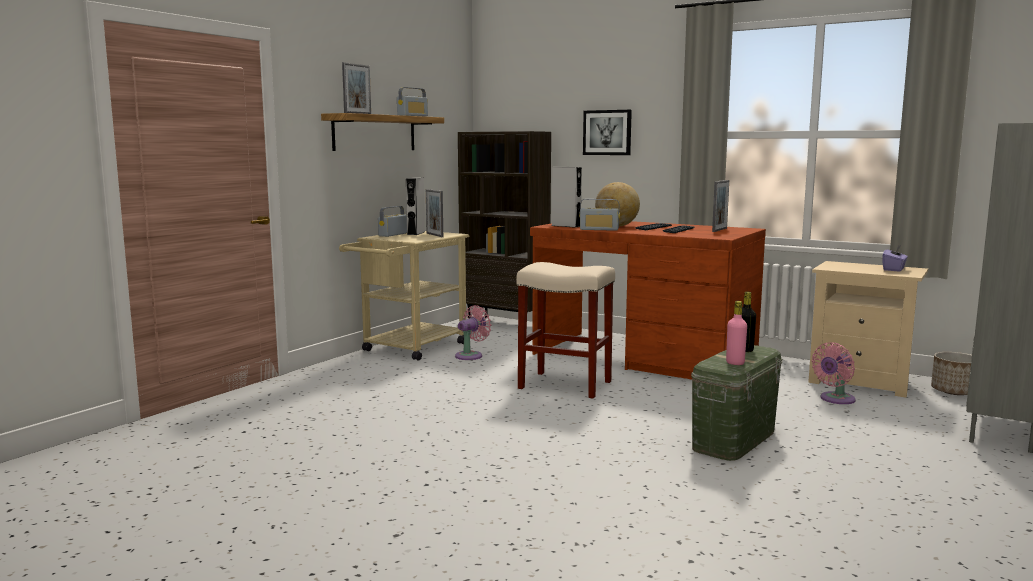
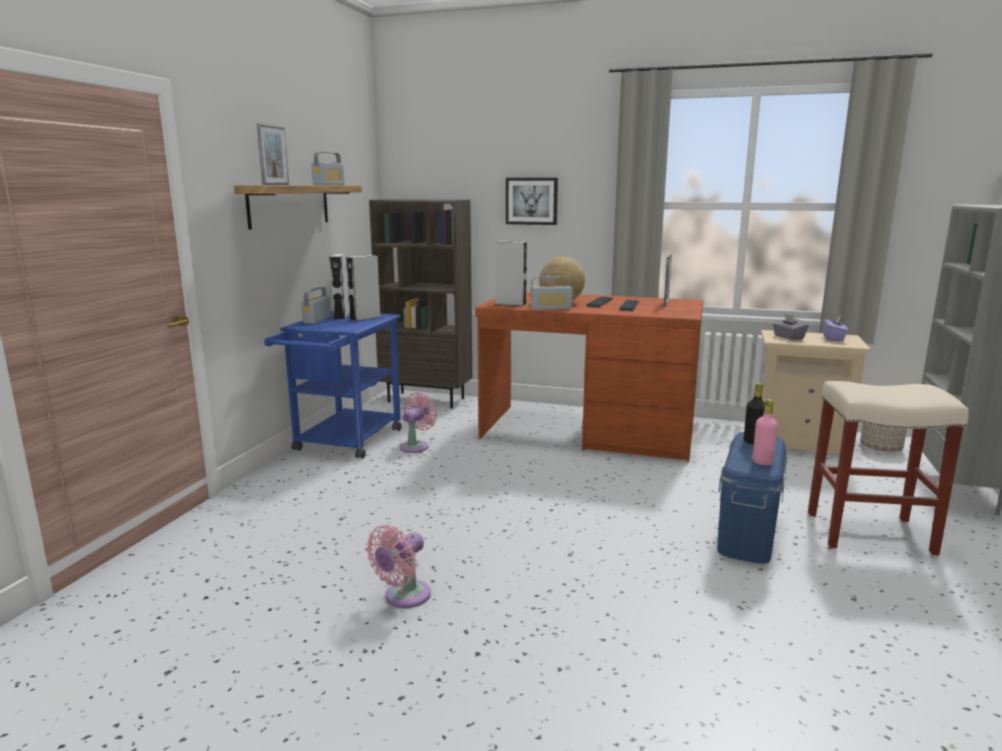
camera: 15 degrees left, 5 degrees up
beige cart [339,231,469,361] -> blue cart [264,311,401,459]
picture frame [426,189,443,237] -> grey speaker [346,255,380,321]
beige stool [516,262,615,399] -> beige stool moved to [808,381,969,555]
green storage box [691,345,782,461] -> blue storage box [717,432,787,564]
pink fan [812,342,856,404] -> pink fan moved to [366,525,431,608]
none -> grey tissue box [773,313,809,340]

